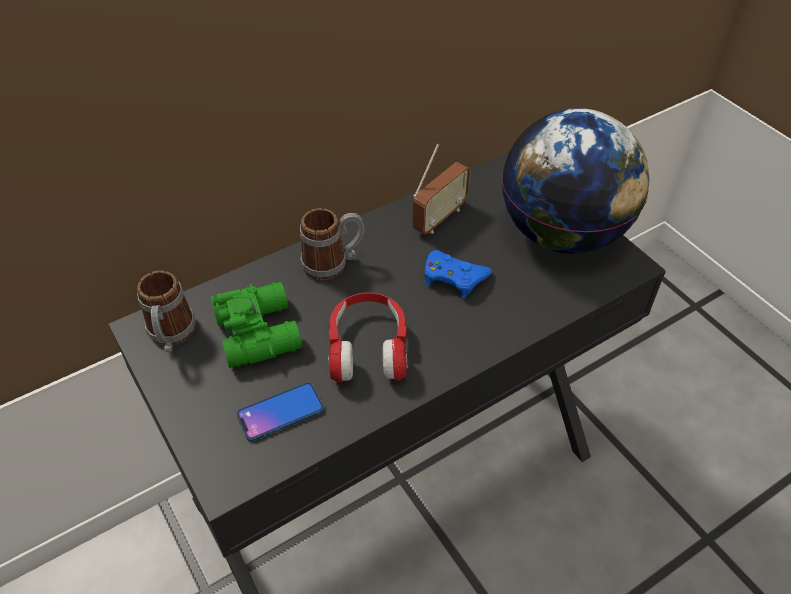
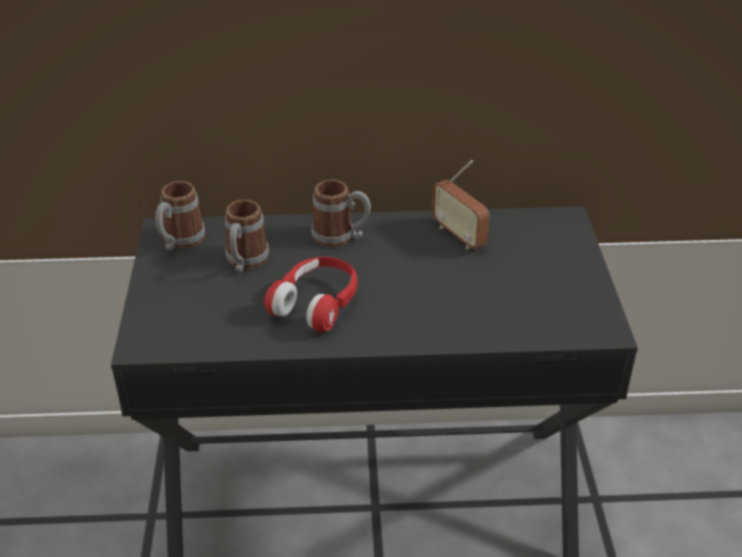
camera: 30 degrees right, 10 degrees down
green binoculars [211,282,302,368] -> mug [225,200,269,272]
phone [236,382,324,441] -> none
radio [413,144,471,234] -> radio turned 75 degrees clockwise [432,160,490,250]
blue game controller [424,250,492,298] -> none
globe [502,108,649,254] -> none

